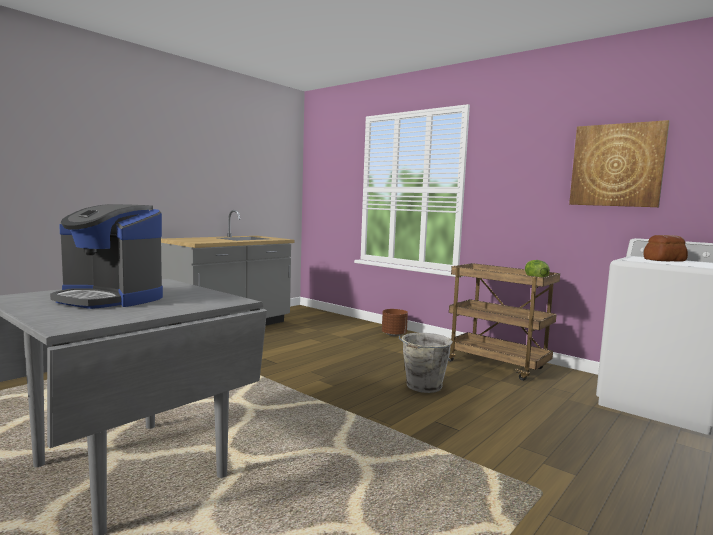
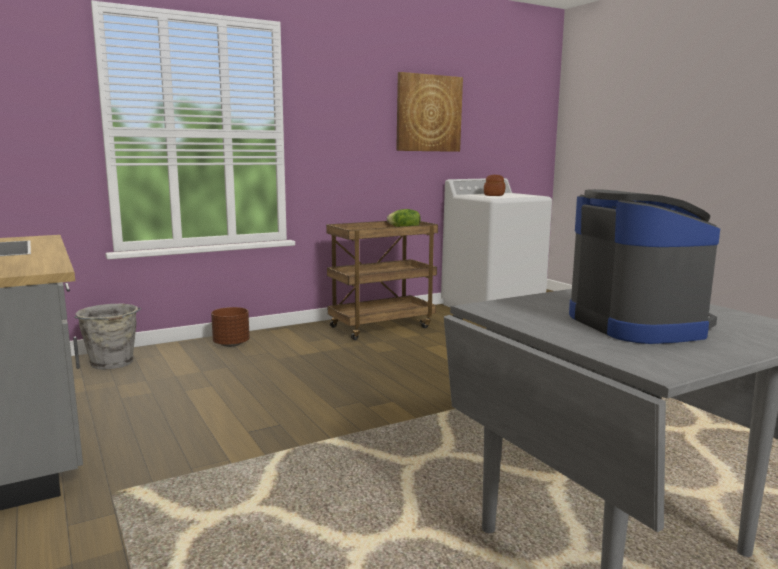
camera: 70 degrees left, 5 degrees up
coffee machine [50,204,163,309] -> coffee machine turned 60 degrees counterclockwise [569,189,720,344]
grey bucket [399,333,453,393] -> grey bucket moved to [74,304,141,370]

